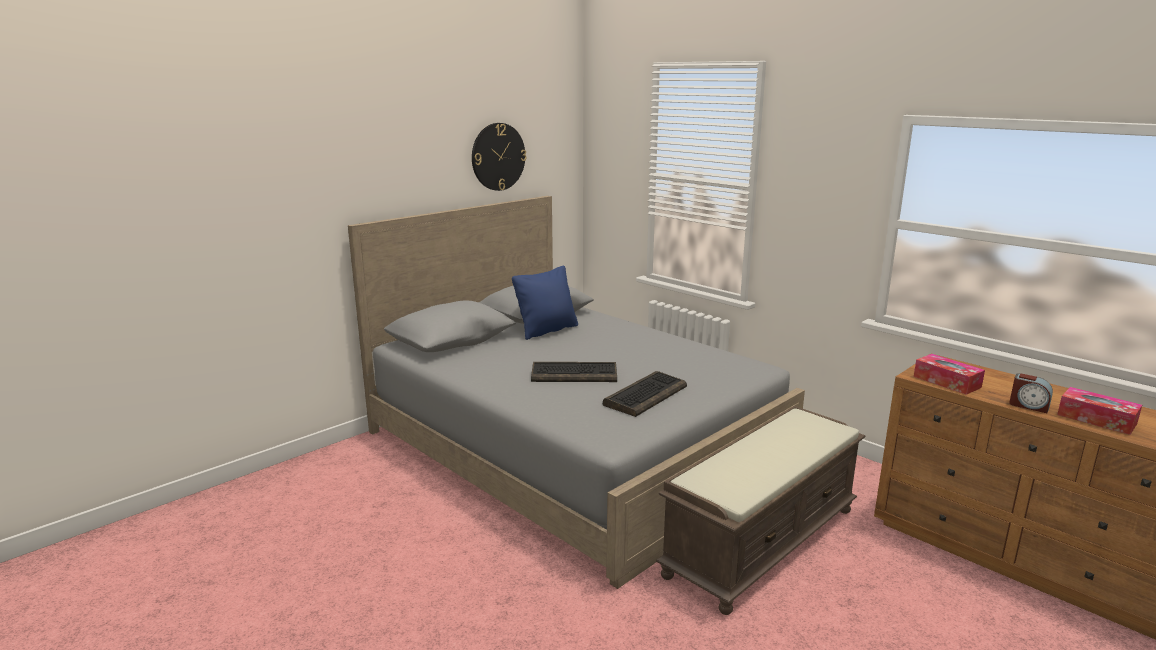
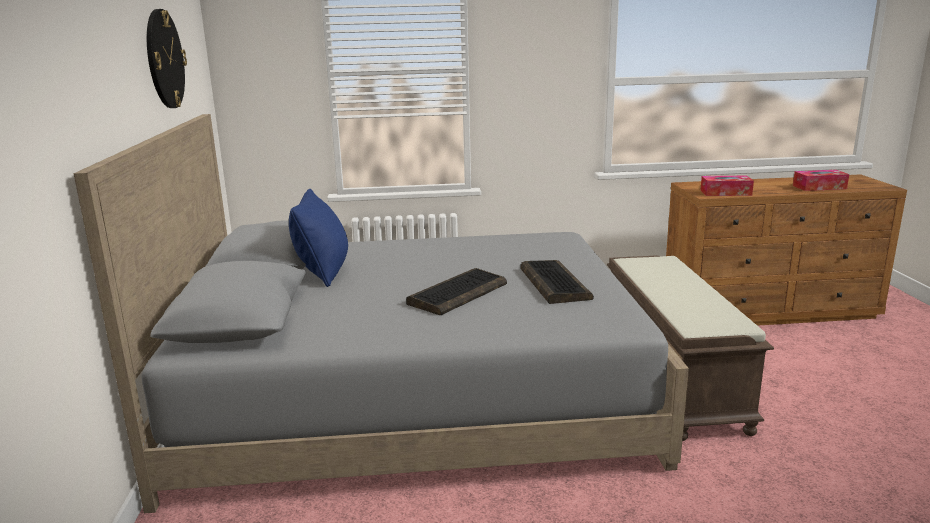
camera: 50 degrees left, 0 degrees up
alarm clock [1009,373,1053,413] -> none

